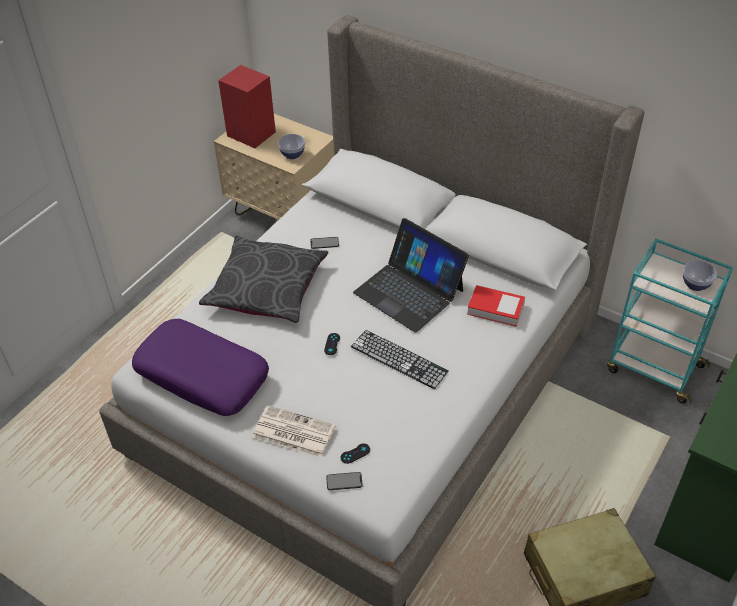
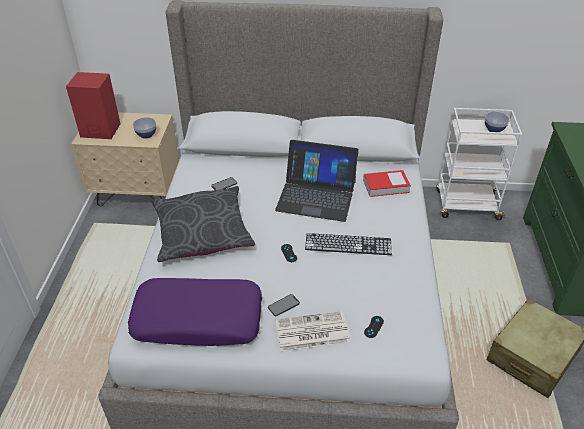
camera: 30 degrees left, 5 degrees down
phone [326,472,363,490] -> phone moved to [268,294,300,316]
turquoise cart [607,239,733,404] -> white cart [436,108,522,220]

